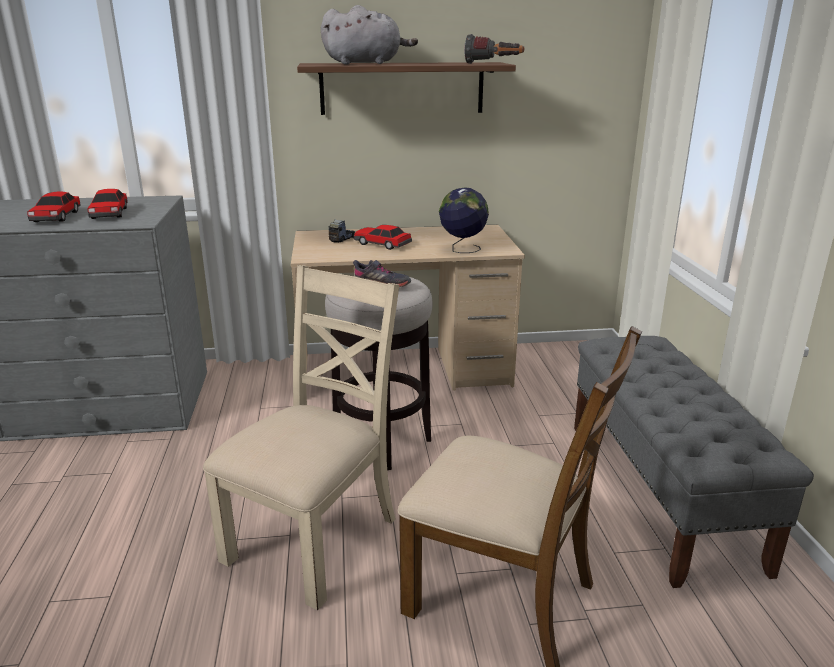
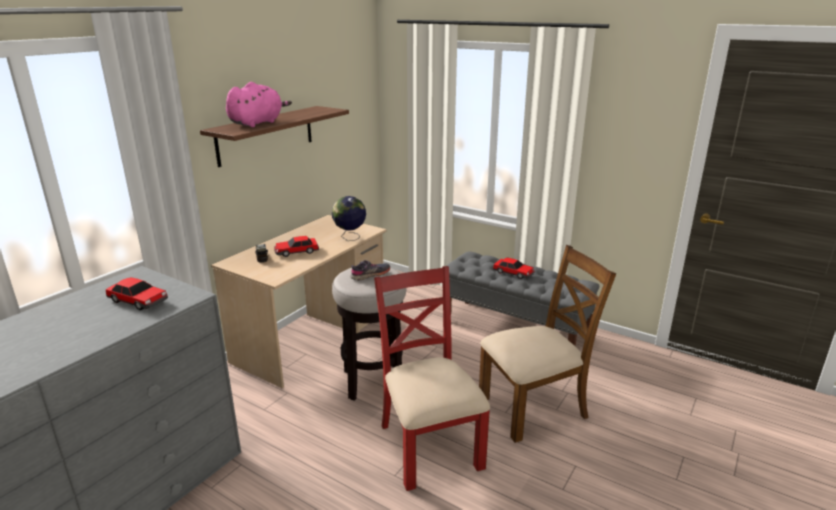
camera: 50 degrees left, 0 degrees up
toy car [27,192,80,222] -> toy car moved to [493,257,535,279]
beige chair [203,265,399,610] -> red chair [374,266,490,491]
grey plush toy [321,5,418,65] -> pink plush toy [226,82,292,127]
flashlight [464,34,524,64] -> none

